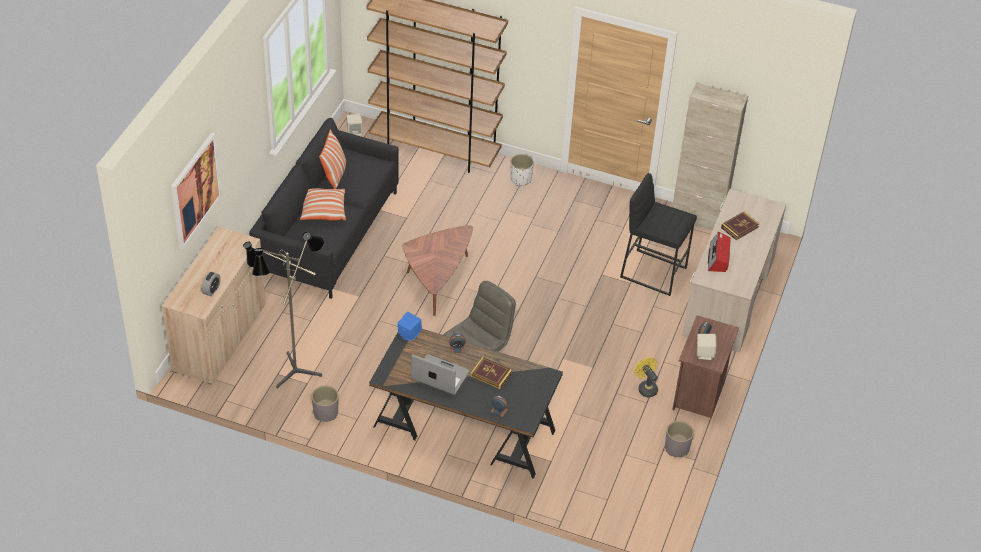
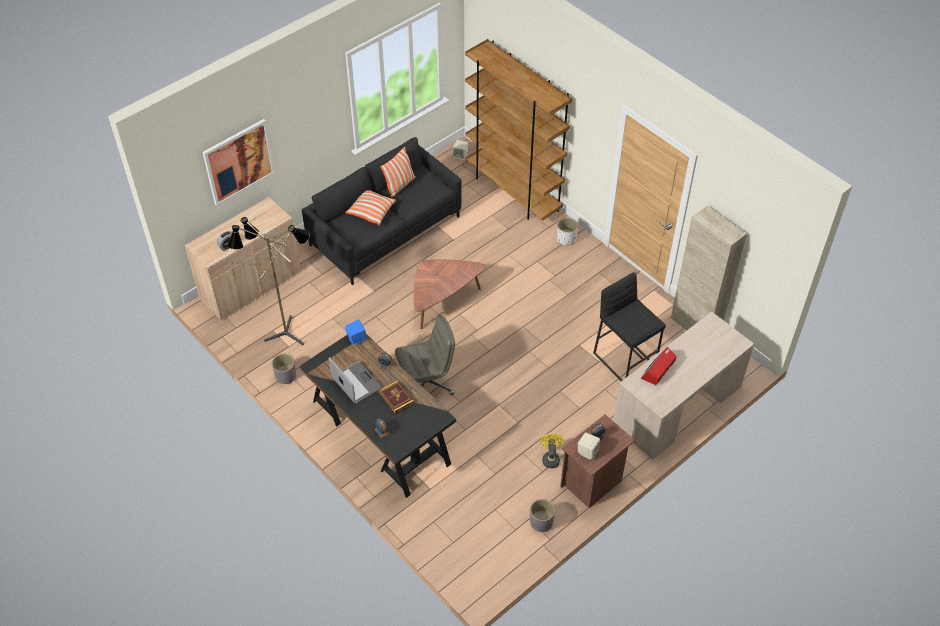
camera: 30 degrees right, 5 degrees up
book [721,212,759,240] -> none

